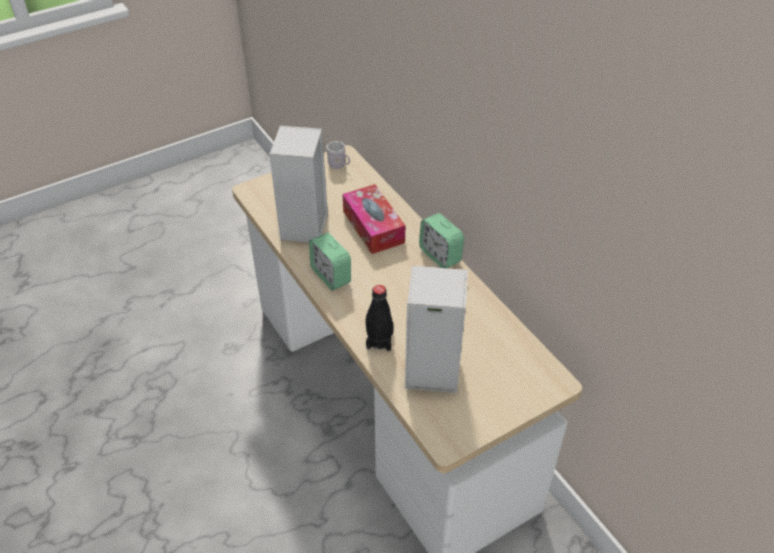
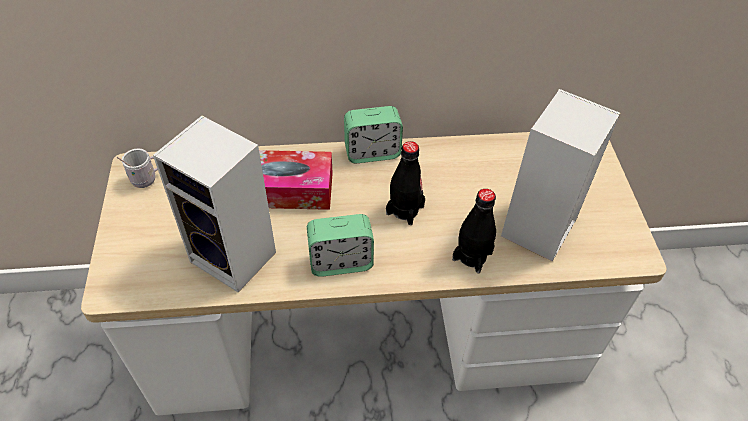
camera: 65 degrees left, 5 degrees up
none -> black bottle [386,141,425,225]

